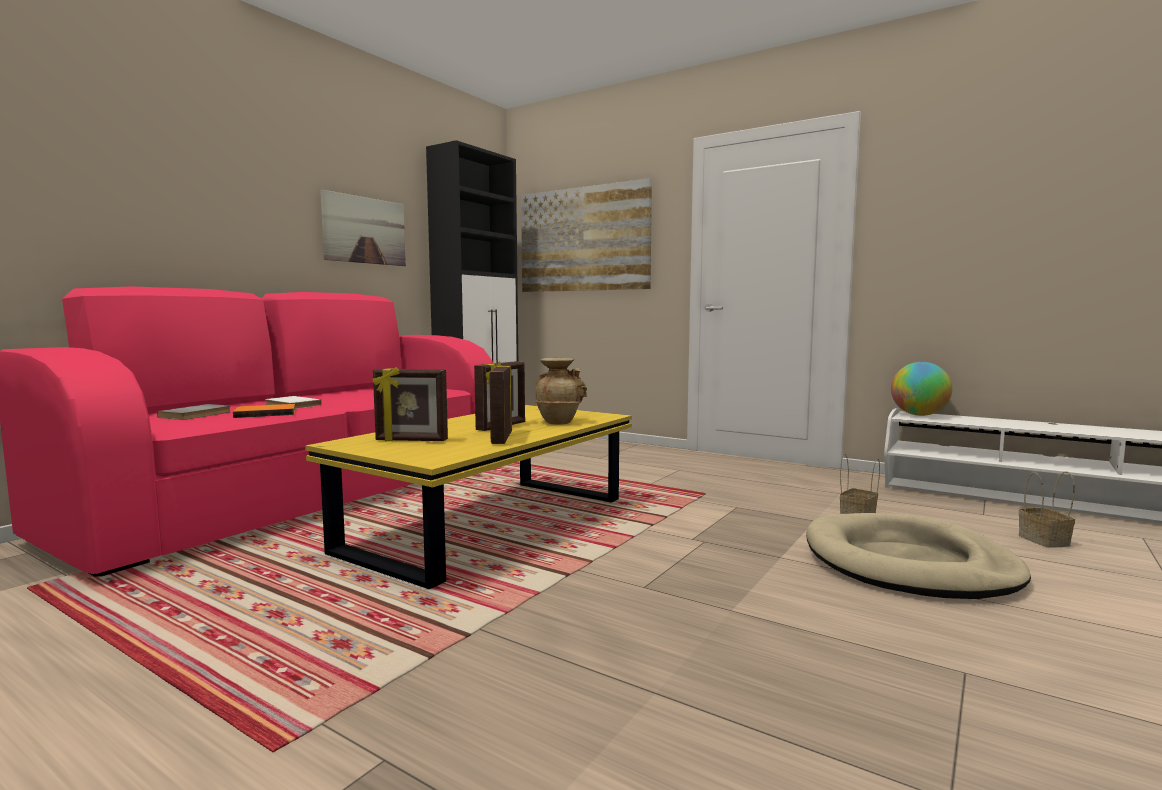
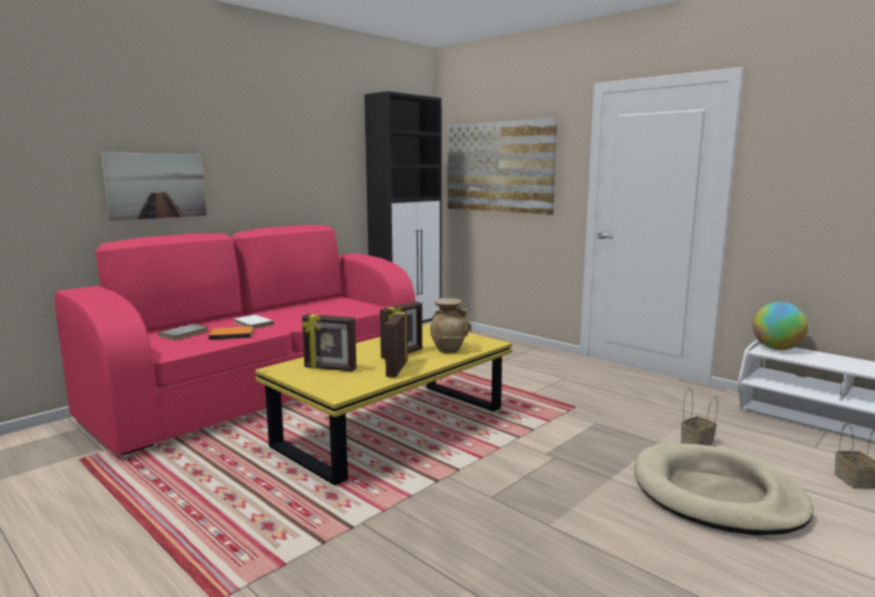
camera: 10 degrees right, 5 degrees up
picture [320,190,406,266] -> picture moved to [101,152,207,221]

